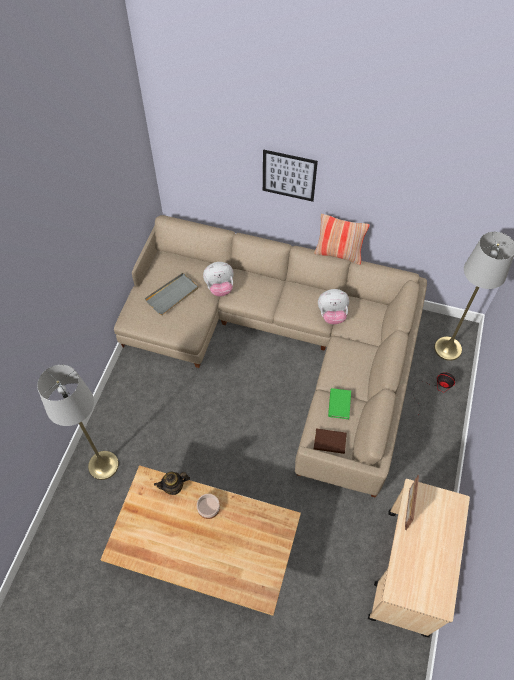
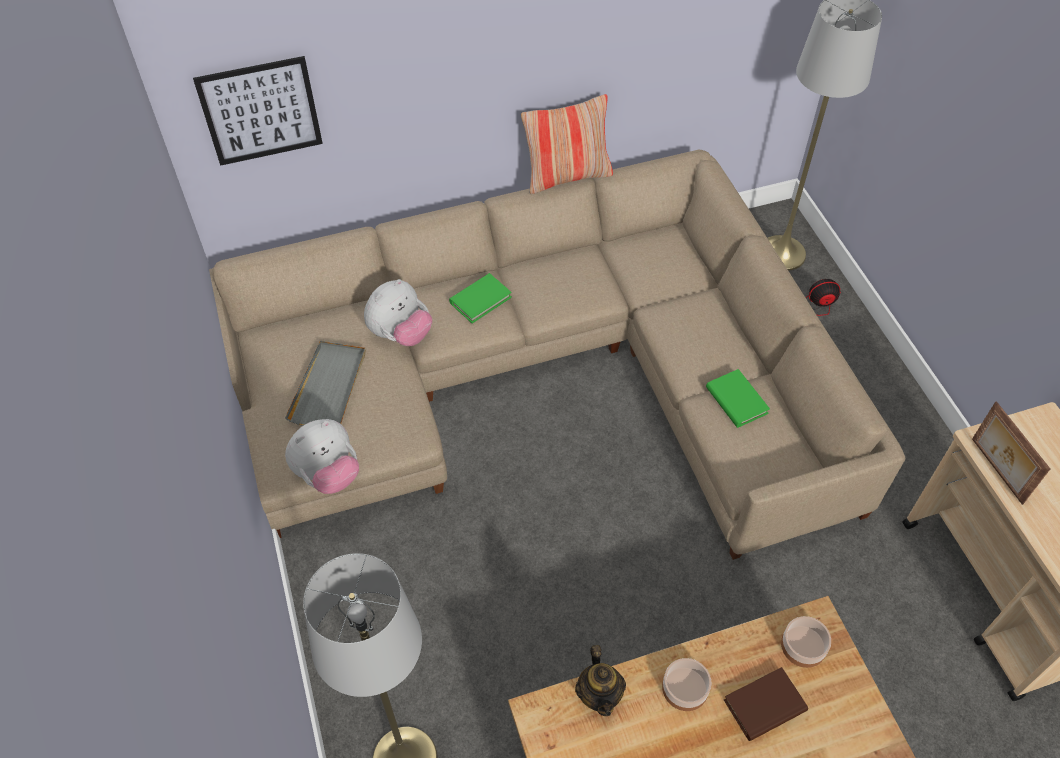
camera: 35 degrees left, 5 degrees down
teapot [154,472,190,495] -> teapot turned 45 degrees counterclockwise [575,645,626,716]
picture [263,149,318,202] -> picture moved to [193,56,323,166]
brown book [314,428,347,454] -> brown book moved to [724,667,808,741]
plush toy [318,289,349,325] -> plush toy moved to [285,419,359,494]
none -> green book [449,273,512,323]
none -> bowl [781,616,831,668]

